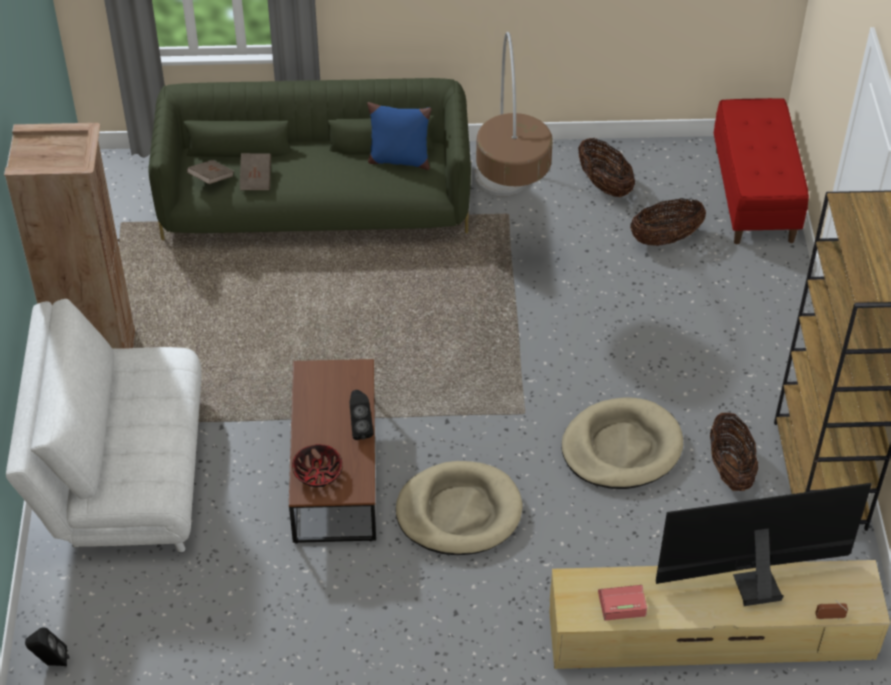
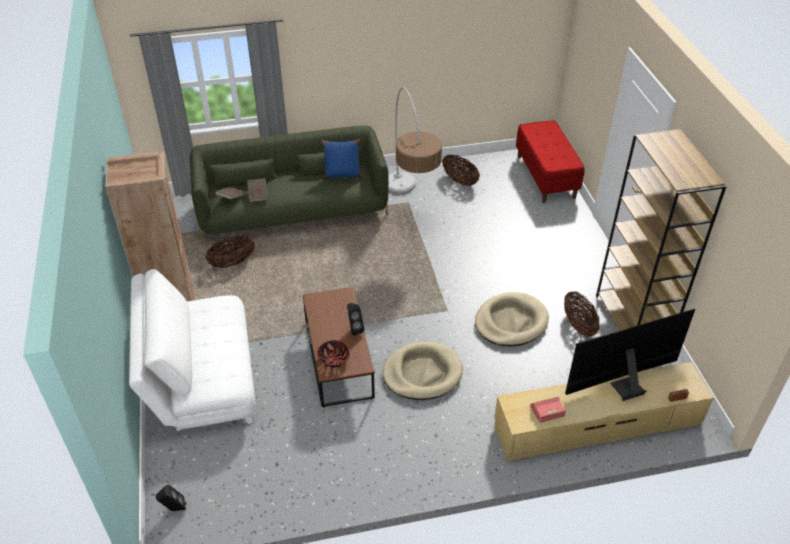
camera: 10 degrees left, 5 degrees down
basket [630,198,706,246] -> basket moved to [206,235,255,268]

